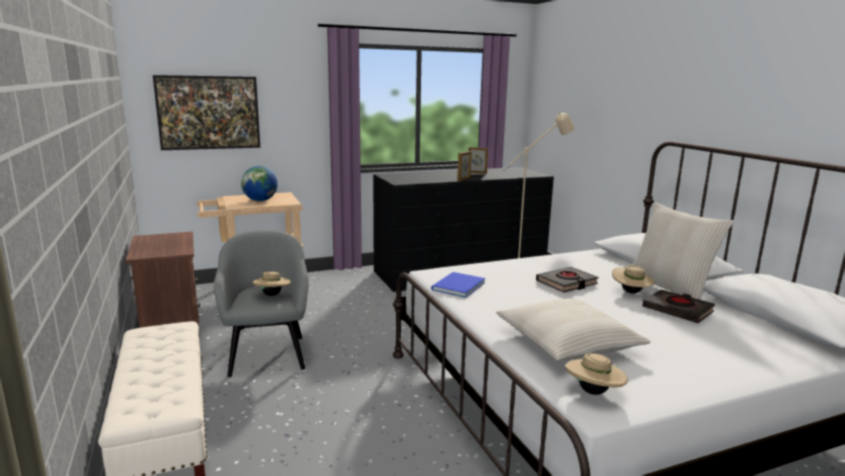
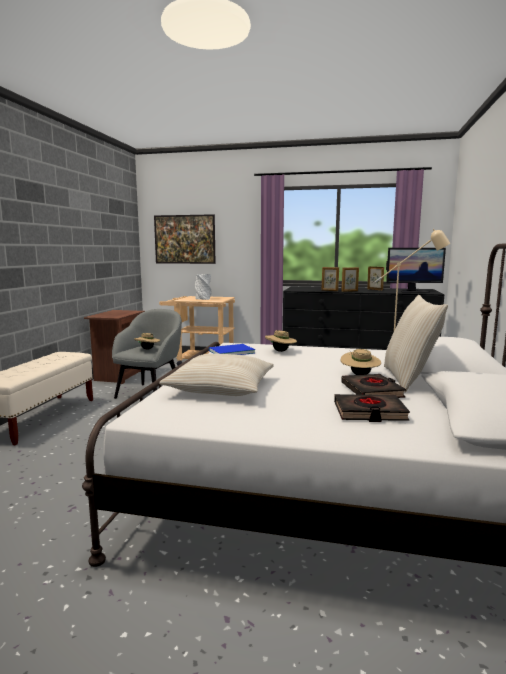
camera: 35 degrees right, 5 degrees down
globe [241,166,278,201] -> grey vase [195,274,212,300]
black book [536,267,599,292] -> black book moved to [334,394,410,422]
beige hat [565,353,628,395] -> beige hat moved to [265,330,297,352]
none -> picture frame [322,267,339,291]
none -> monitor [386,248,446,293]

